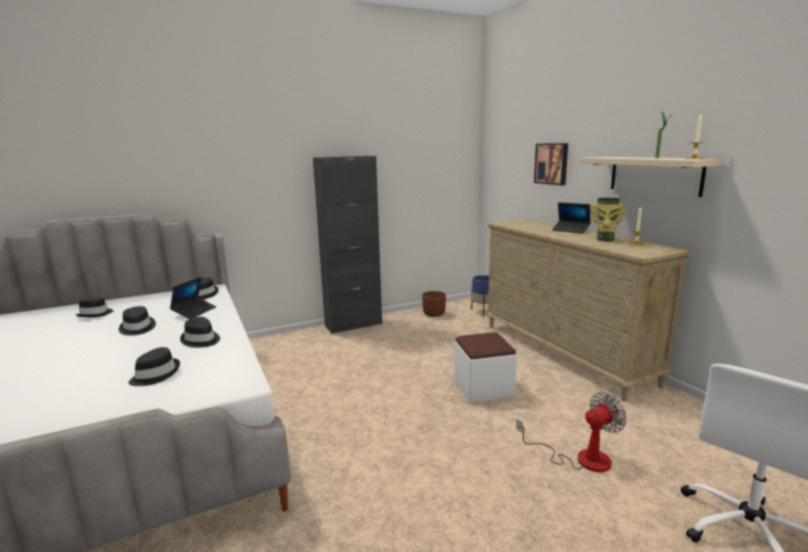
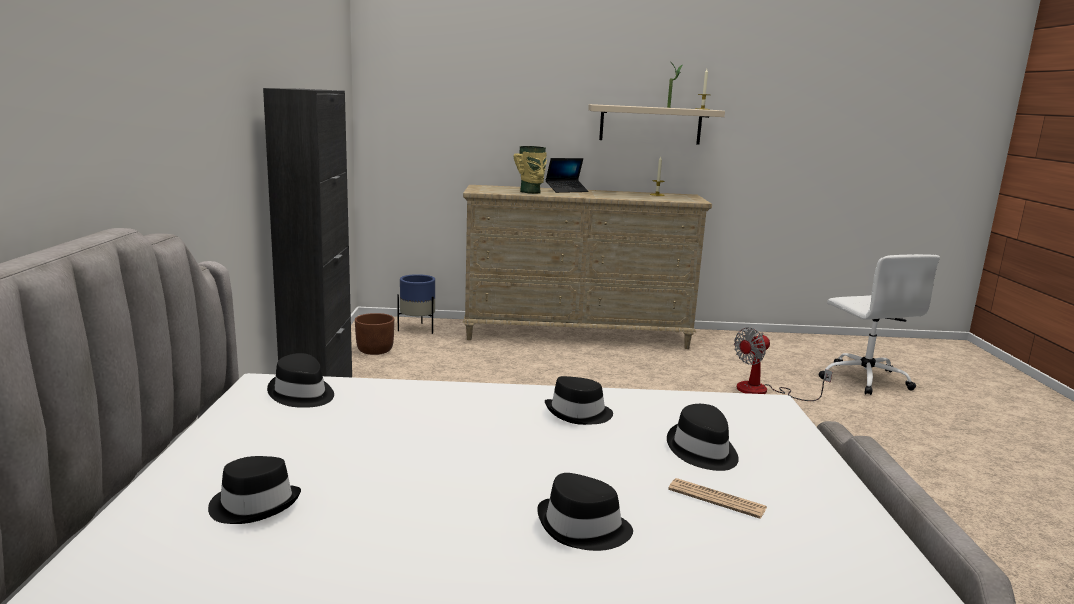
camera: 65 degrees left, 0 degrees up
black hat [119,306,156,336] -> black hat moved to [537,473,633,551]
laptop [170,277,216,319] -> none
white ottoman [454,332,517,403] -> none
fan [516,392,627,472] -> fan turned 120 degrees counterclockwise [734,327,832,401]
picture [534,143,568,185] -> none
vase [590,198,627,242] -> vase moved to [513,146,547,194]
none -> newspaper [668,478,767,519]

